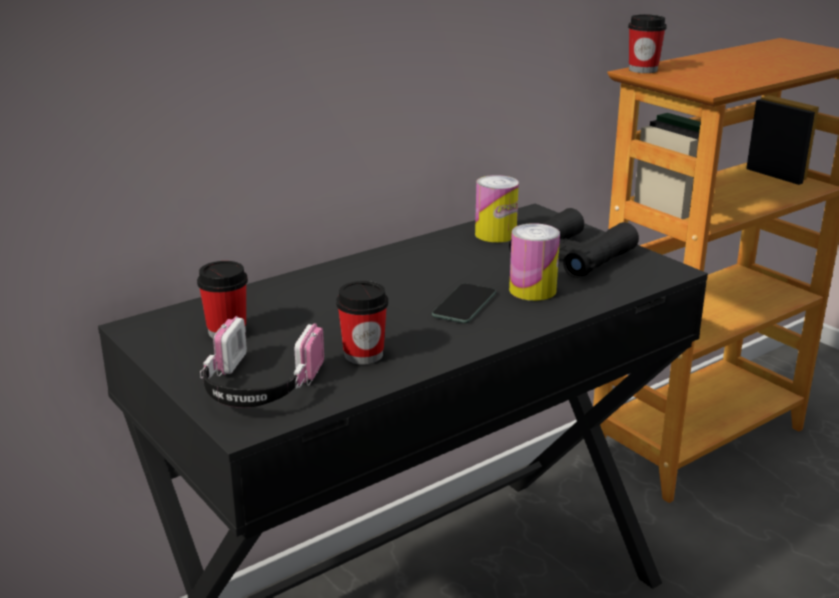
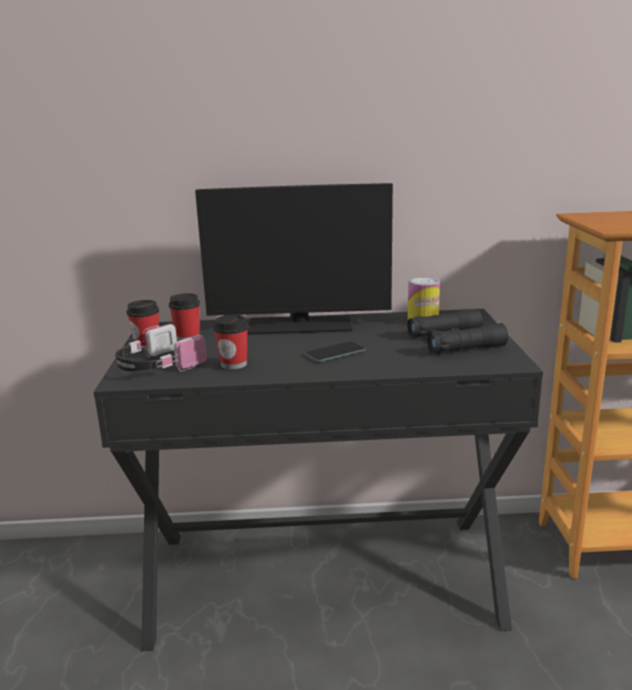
camera: 35 degrees right, 5 degrees down
can [509,223,560,301] -> none
cup [628,14,667,73] -> cup moved to [126,300,159,350]
none -> monitor [195,183,393,335]

